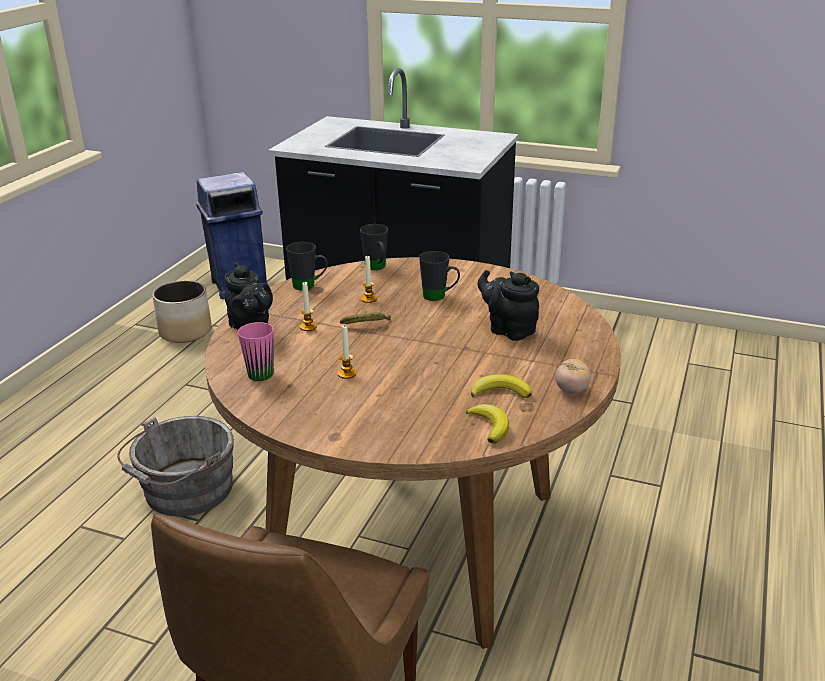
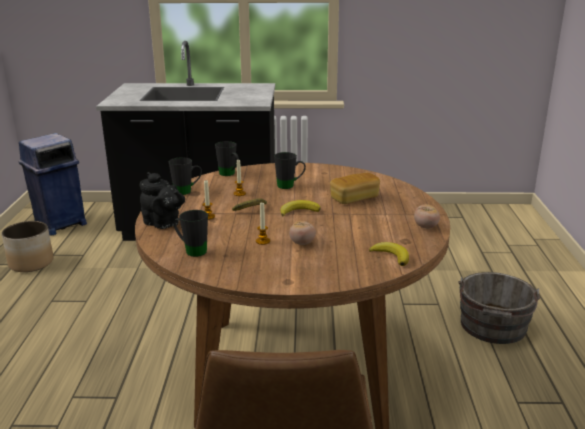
camera: 20 degrees left, 5 degrees down
grey bucket [117,416,234,517] -> grey bucket moved to [458,272,540,344]
pink mug [238,322,274,381] -> black mug [174,210,208,257]
banana [471,374,532,398] -> banana moved to [280,200,321,217]
black teapot [478,270,539,341] -> bread [330,173,380,204]
none -> tomato [289,221,316,245]

